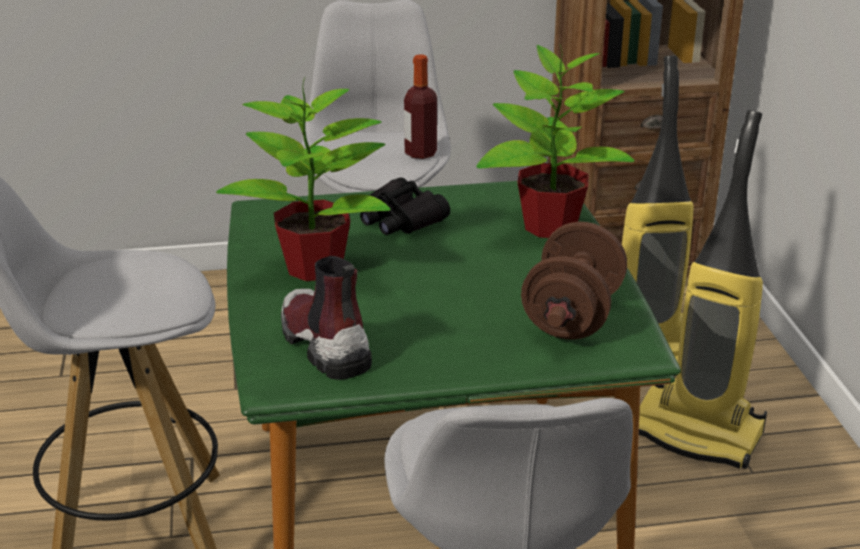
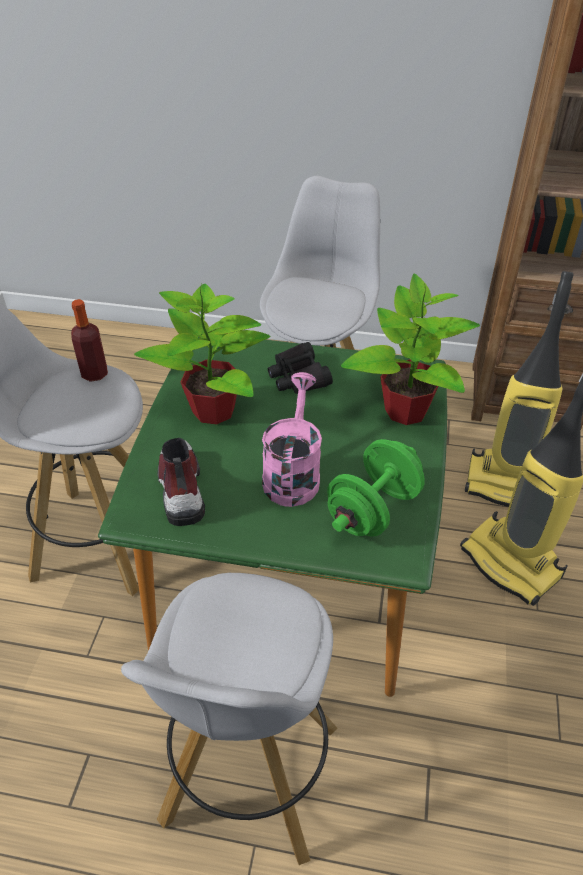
camera: 20 degrees right, 15 degrees up
bottle [404,54,437,159] -> bottle moved to [71,299,108,382]
brown dumbbell [521,222,627,340] -> green dumbbell [327,439,425,536]
none -> pink watering can [262,372,322,507]

